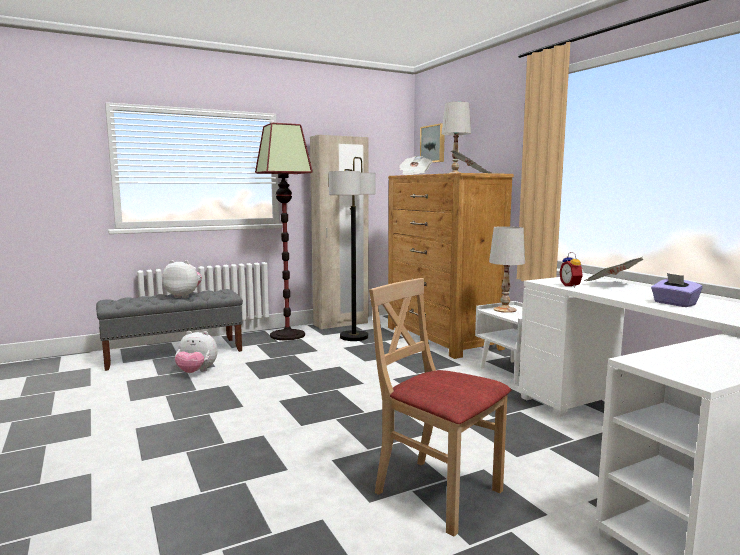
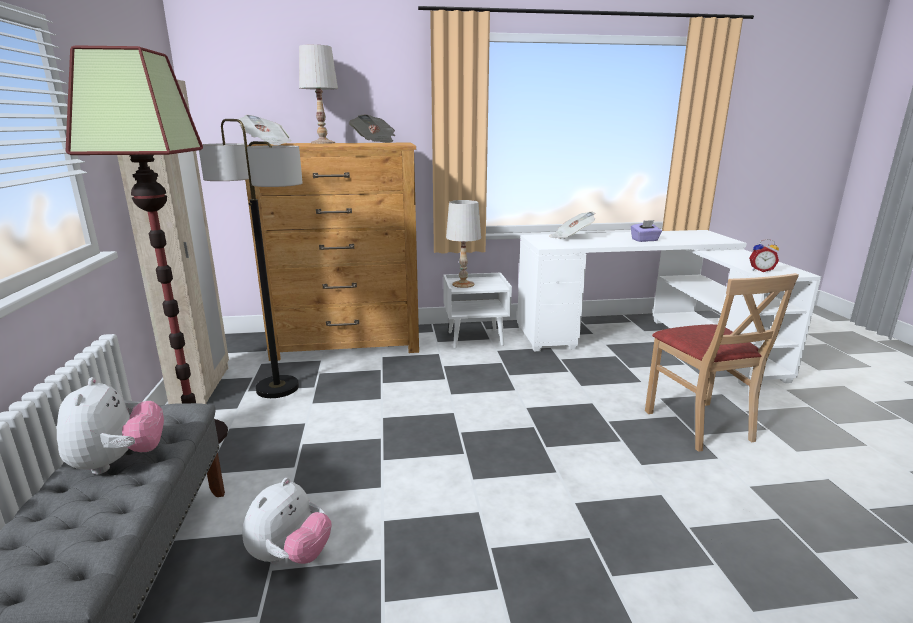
camera: 70 degrees left, 10 degrees up
plush toy [162,260,202,298] -> plush toy turned 135 degrees clockwise [57,377,164,474]
beige chair [369,278,511,537] -> beige chair turned 75 degrees counterclockwise [645,273,799,452]
picture [420,123,445,163] -> none
alarm clock [559,252,584,288] -> alarm clock moved to [749,239,779,272]

